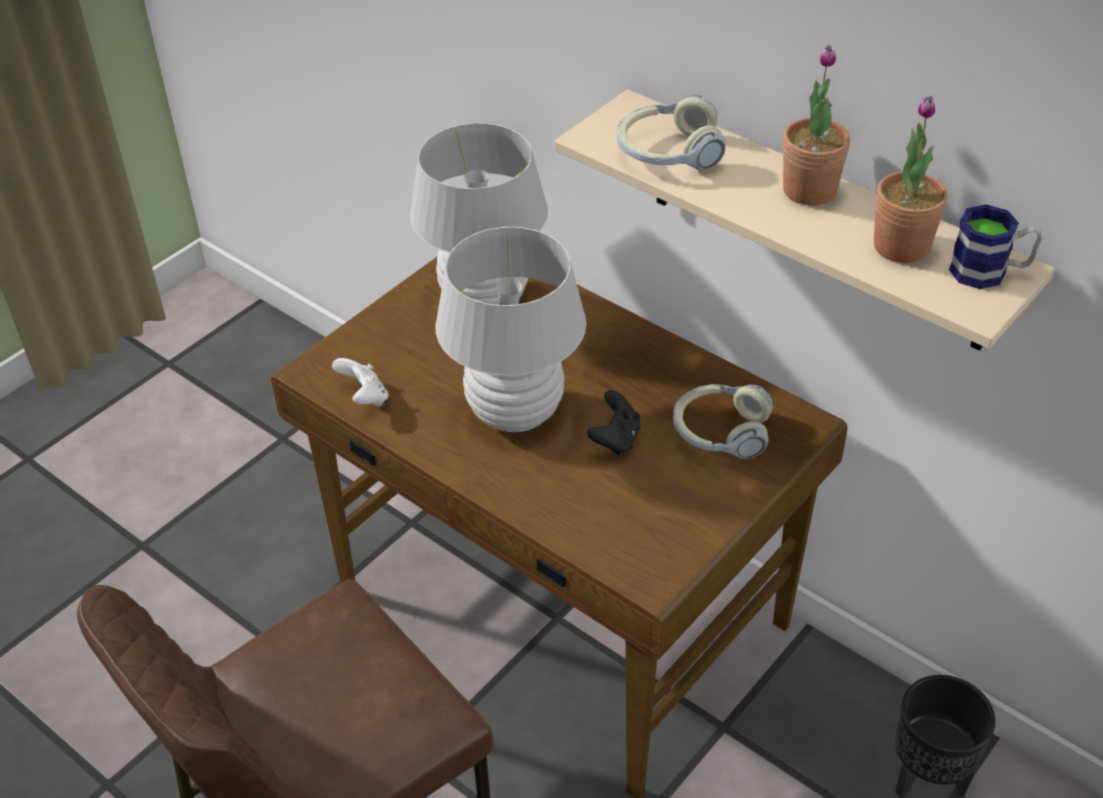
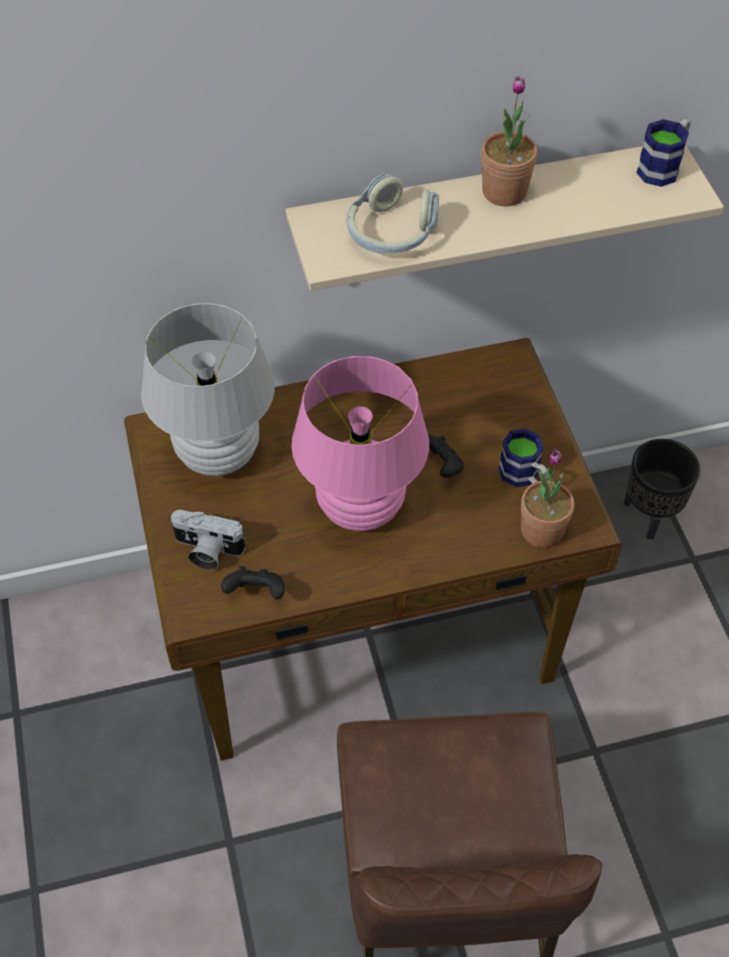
camera: 55 degrees left, 10 degrees up
white game controller [332,358,388,406] -> black game controller [221,566,285,600]
white table lamp [435,227,586,432] -> pink table lamp [292,356,429,531]
headphones [673,384,773,459] -> none
potted plant [874,96,947,263] -> potted plant moved to [521,449,574,548]
none -> camera [170,510,245,570]
none -> mug [499,428,547,487]

